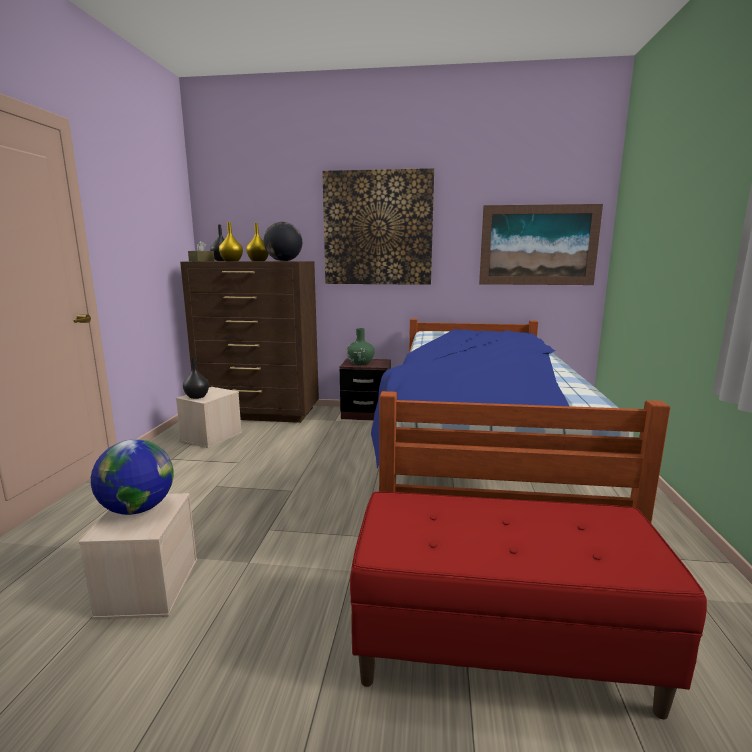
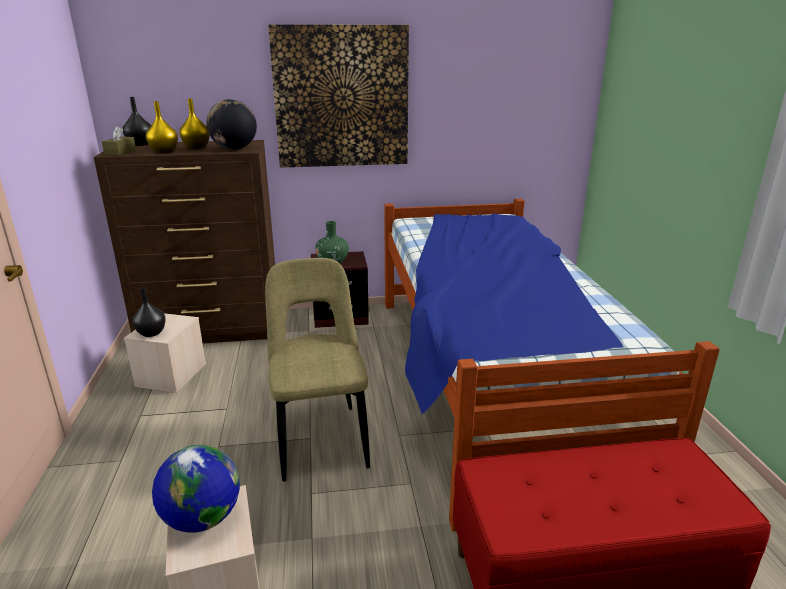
camera: 15 degrees left, 10 degrees up
picture [479,204,603,285] -> none
none -> beige chair [265,258,370,482]

